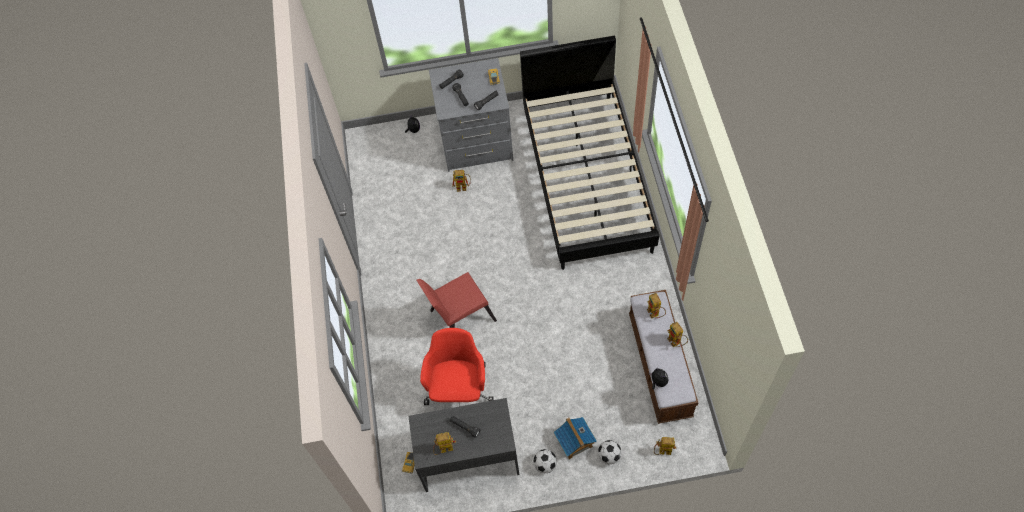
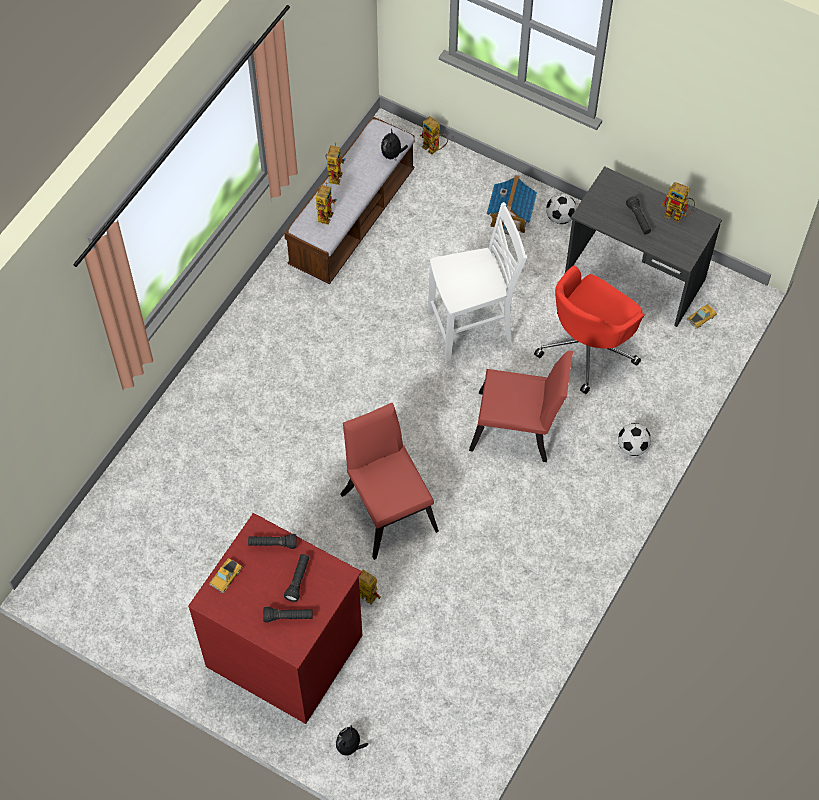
camera: 145 degrees left, 0 degrees up
grey dresser [429,58,513,172] -> red dresser [188,513,363,724]
black bed [520,36,659,270] -> none
football [598,440,622,464] -> football moved to [618,423,651,456]
none -> red chair [340,403,439,560]
none -> white chair [428,202,527,361]

